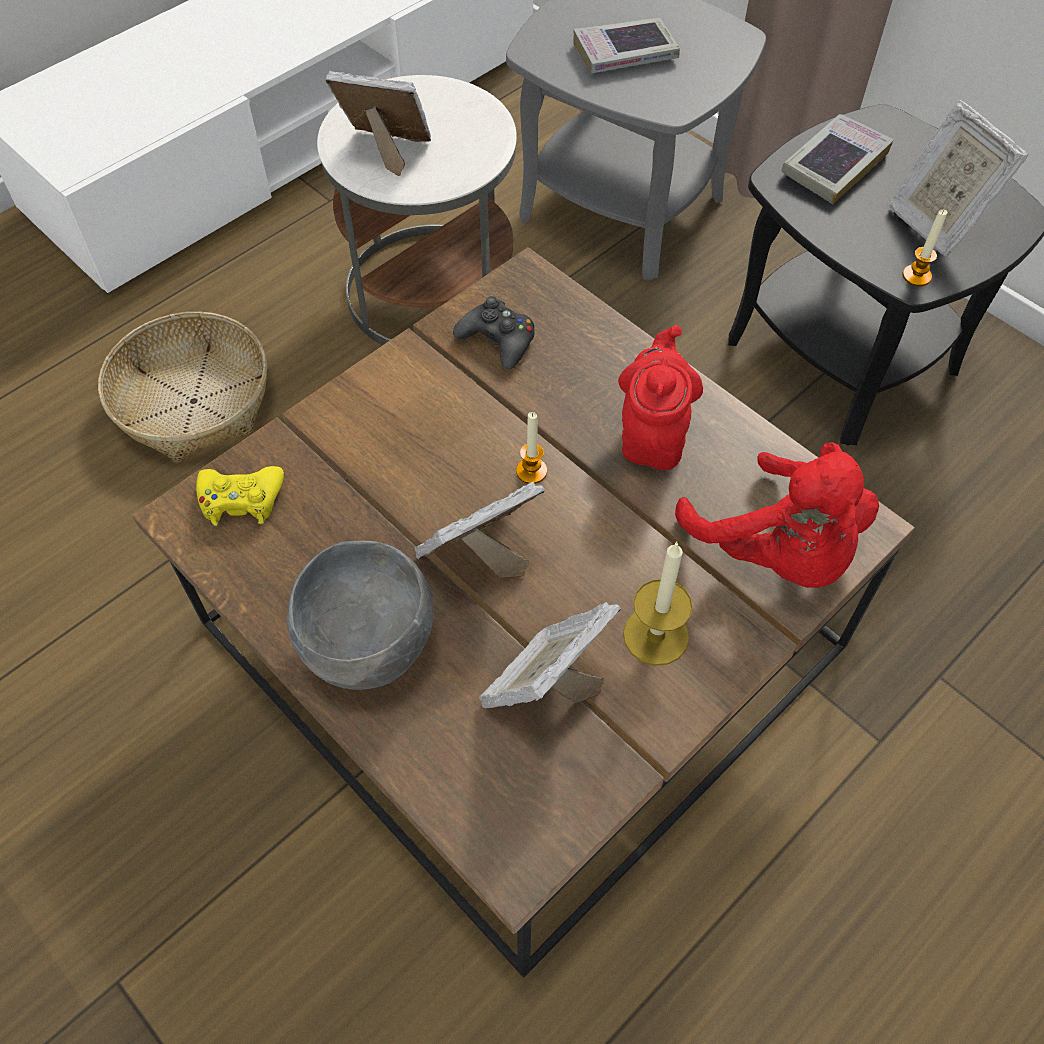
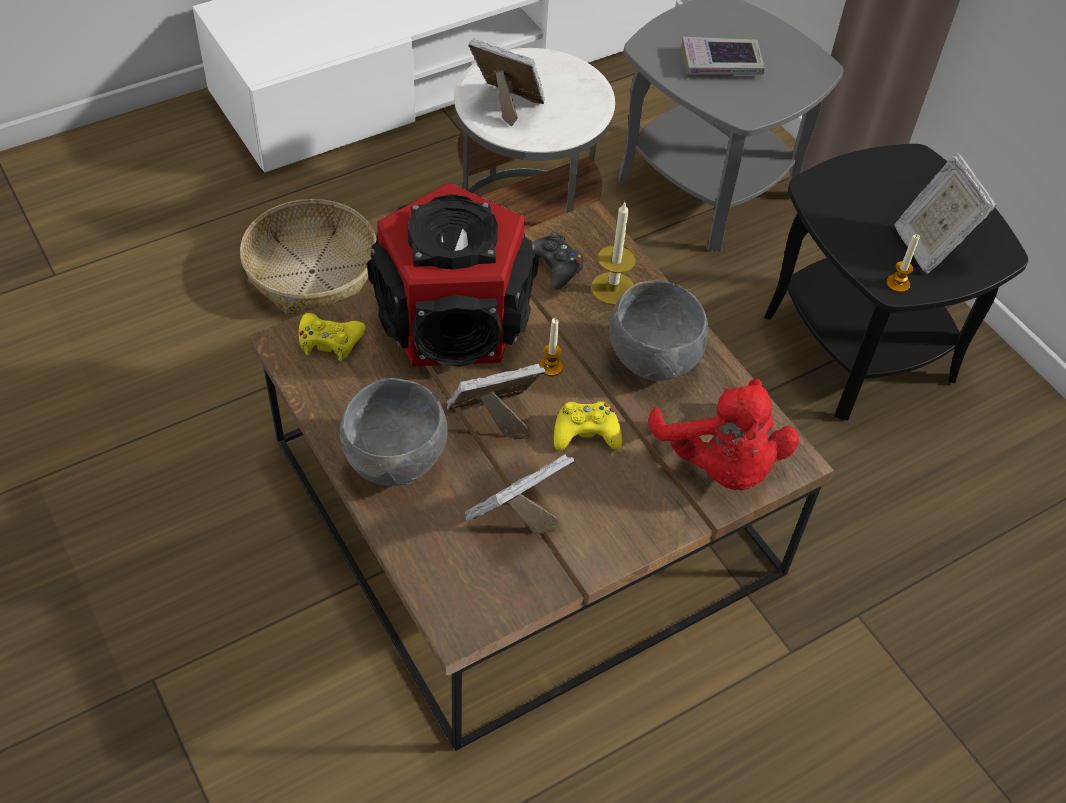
camera: 10 degrees right, 5 degrees down
red teapot [618,325,703,470] -> grey bowl [609,280,708,381]
candle [623,541,693,666] -> candle moved to [591,202,636,305]
book [781,114,894,204] -> none
none -> speaker [367,183,539,367]
none -> yellow game controller [554,402,622,450]

